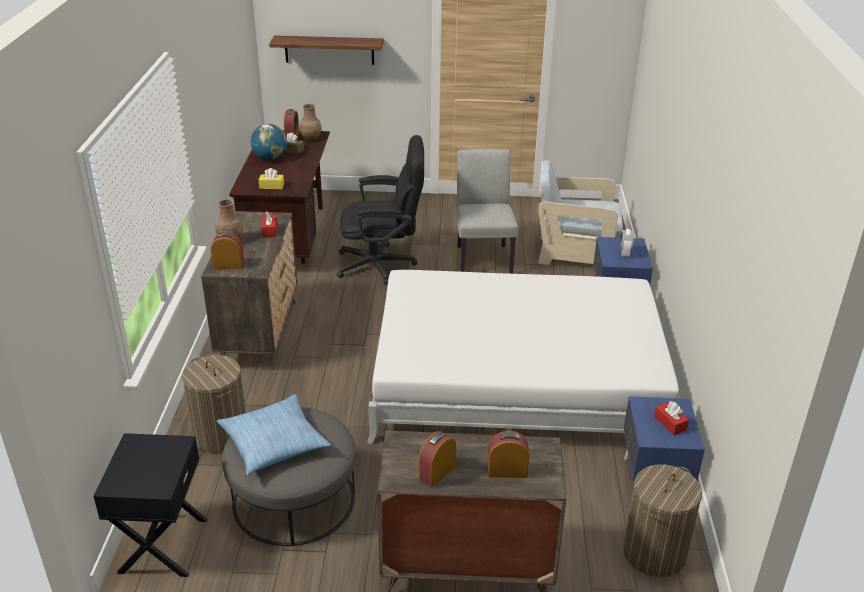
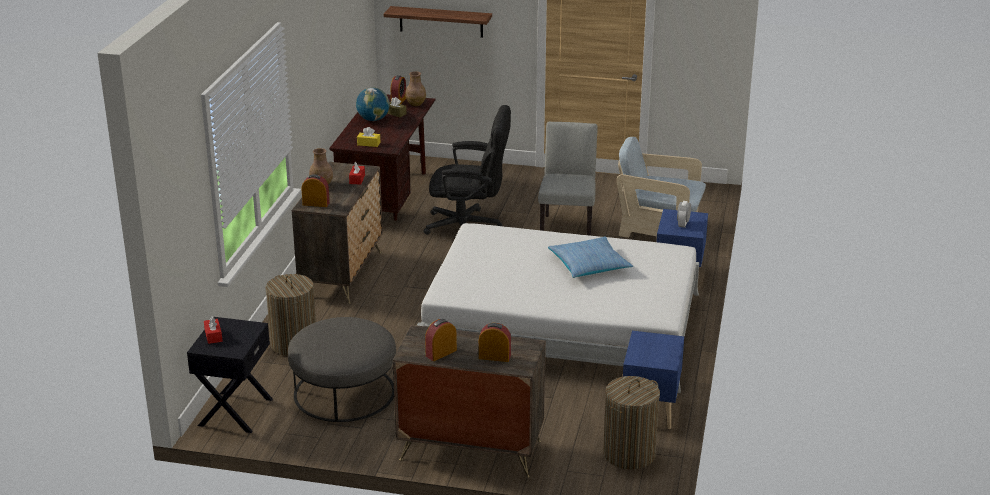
camera: 10 degrees right, 5 degrees down
pillow [217,394,331,476] -> pillow moved to [548,236,633,278]
red tissue box [654,401,689,435] -> red tissue box moved to [204,316,222,344]

